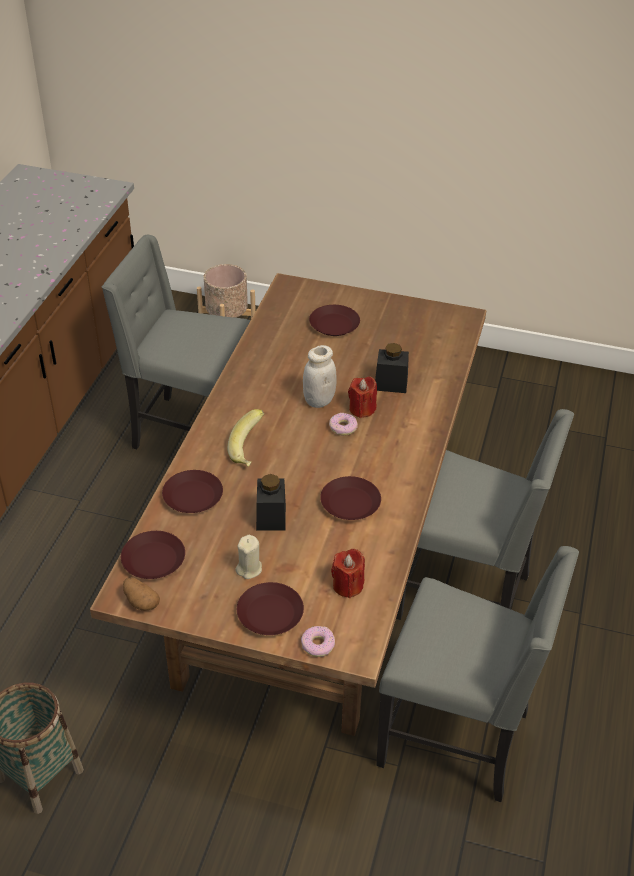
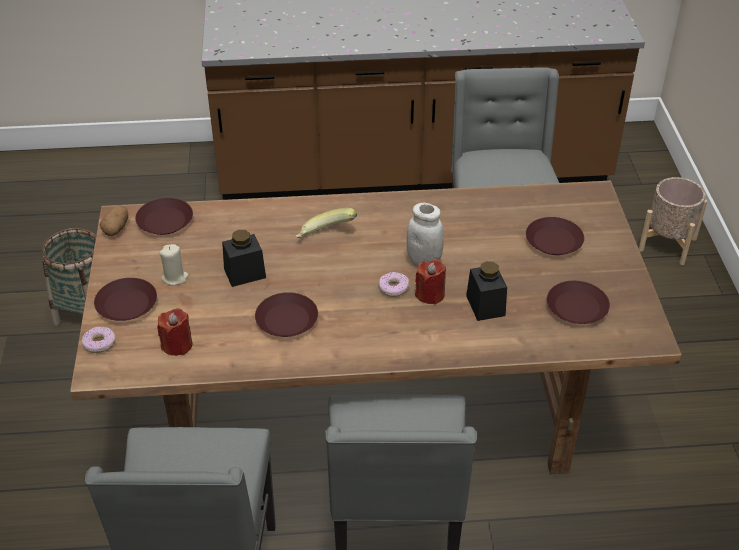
camera: 70 degrees right, 0 degrees up
brown plate [162,470,223,513] -> brown plate moved to [547,281,610,324]

